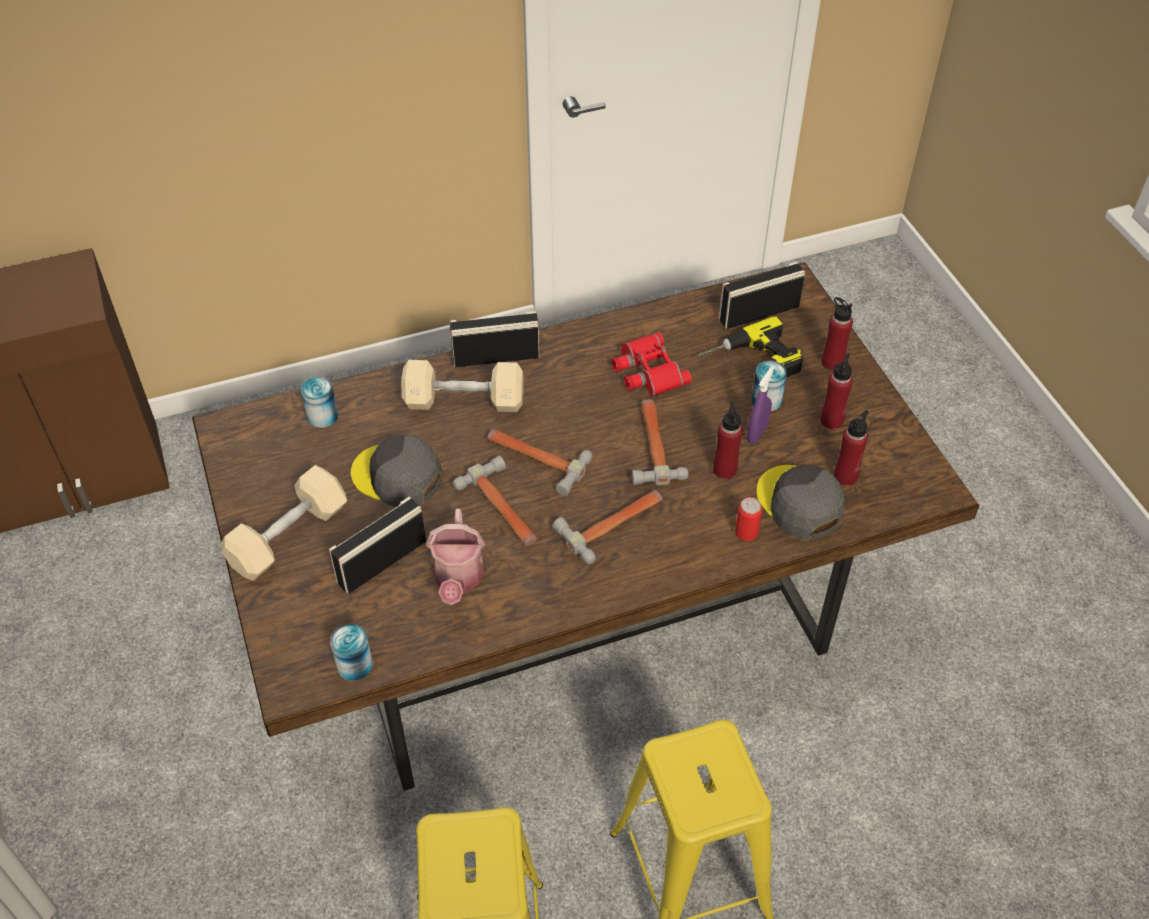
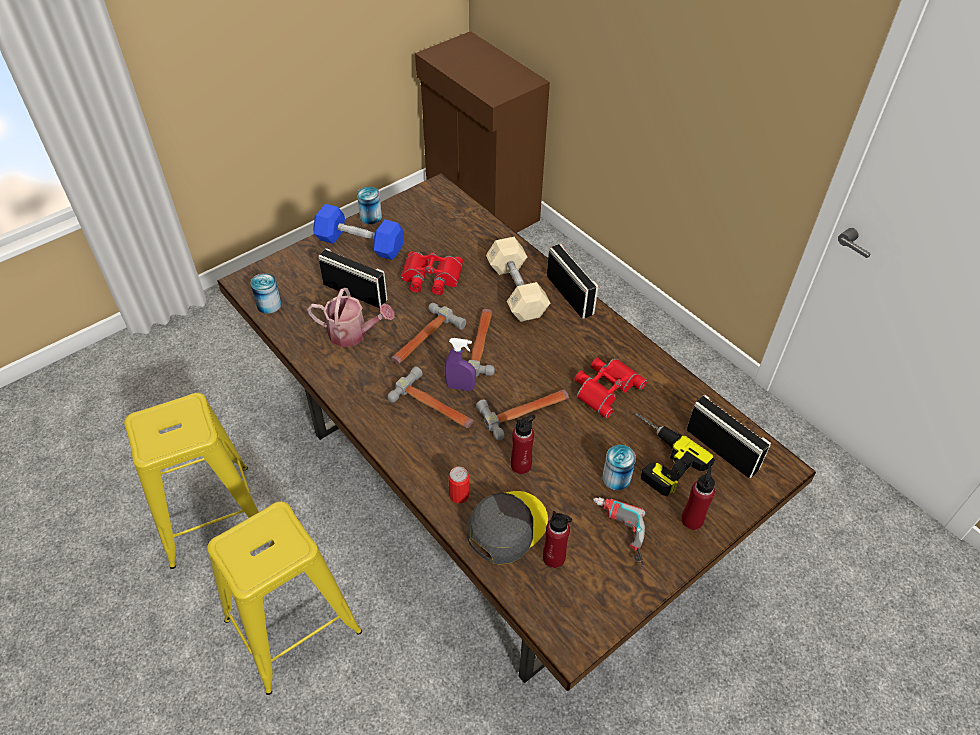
camera: 70 degrees right, 0 degrees up
beige dumbbell [220,465,347,581] -> blue dumbbell [313,204,404,260]
can [301,377,338,428] -> can moved to [357,187,382,224]
grey cap [351,435,443,507] -> red binoculars [401,251,463,295]
watering can [426,509,485,605] -> watering can turned 150 degrees counterclockwise [307,288,394,347]
purple spray bottle [747,366,774,444] -> purple spray bottle moved to [444,338,476,391]
red bottle [820,353,853,429] -> power drill [593,497,646,568]

